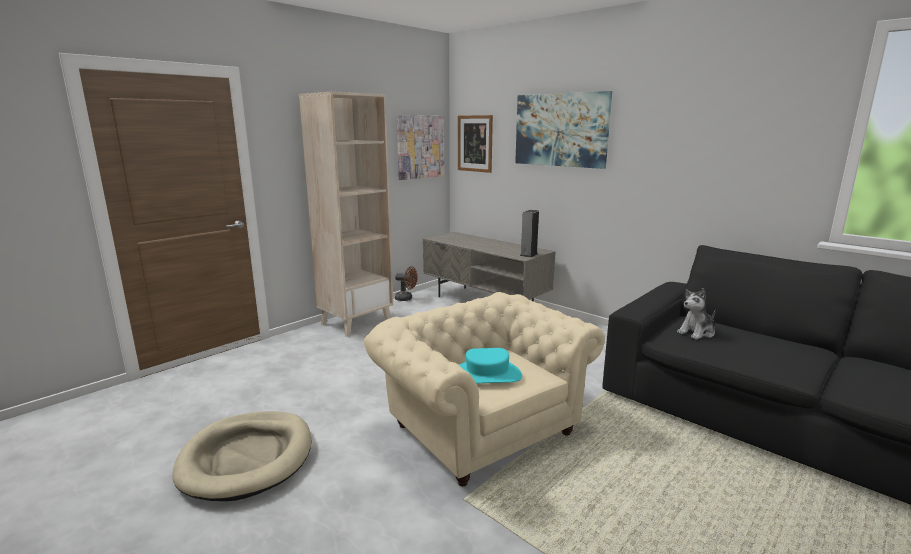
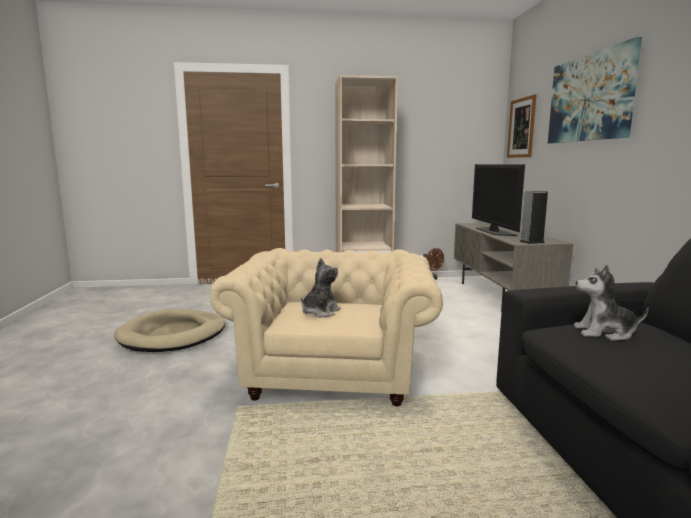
camera: 40 degrees right, 5 degrees down
picture [397,115,444,180] -> none
turquoise hat [459,348,522,384] -> plush toy [301,258,341,317]
none -> television [472,164,525,236]

